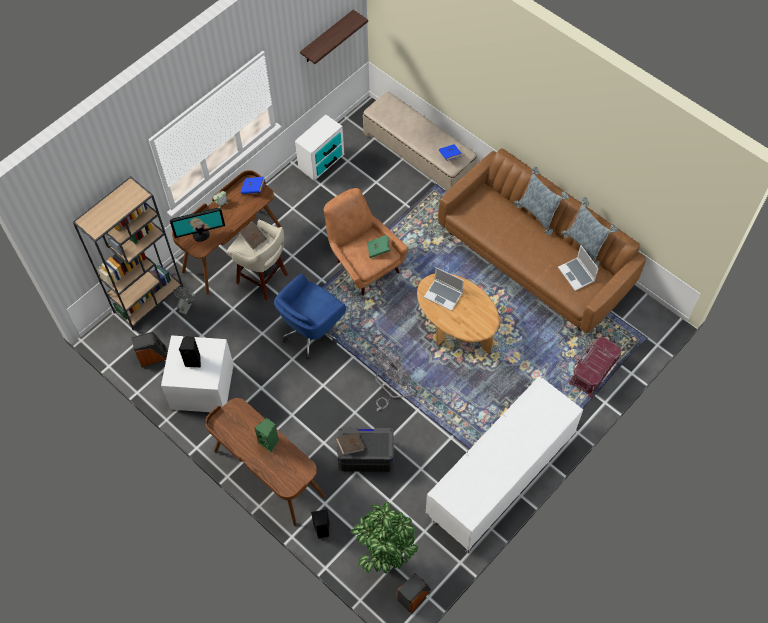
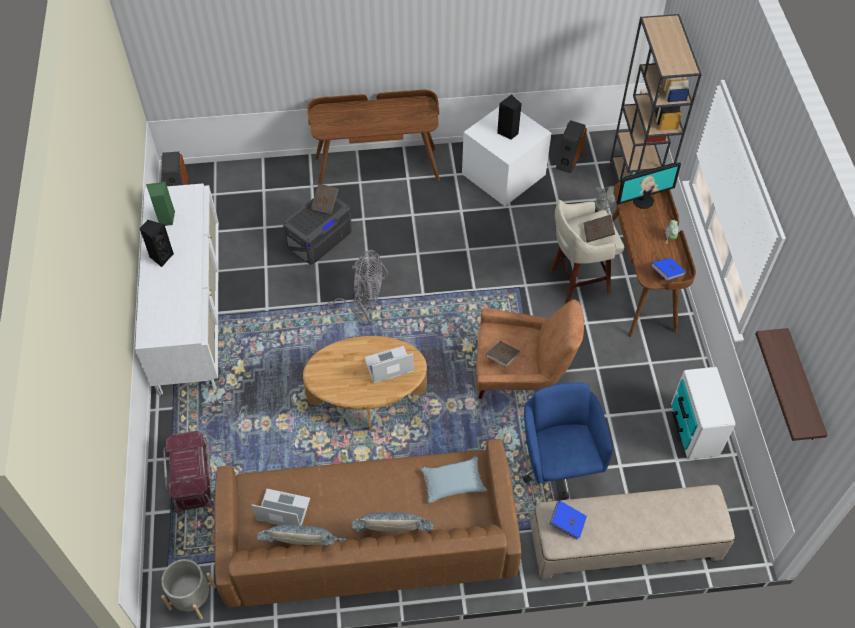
camera: 130 degrees right, 5 degrees down
monitor [170,208,225,241] -> monitor turned 135 degrees counterclockwise [617,162,681,209]
green speaker [254,418,279,452] -> green speaker moved to [146,182,175,226]
blue office chair [274,274,346,359] -> blue office chair moved to [523,383,613,499]
black speaker [311,509,330,539] -> black speaker moved to [139,220,174,267]
potted plant [351,502,419,574] -> none
green book [367,235,391,258] -> brown book [486,341,520,367]
grey fan [375,348,418,411] -> grey fan turned 75 degrees counterclockwise [327,250,388,326]
none -> grey planter [161,559,216,620]
none -> blue pillow [421,456,487,503]

